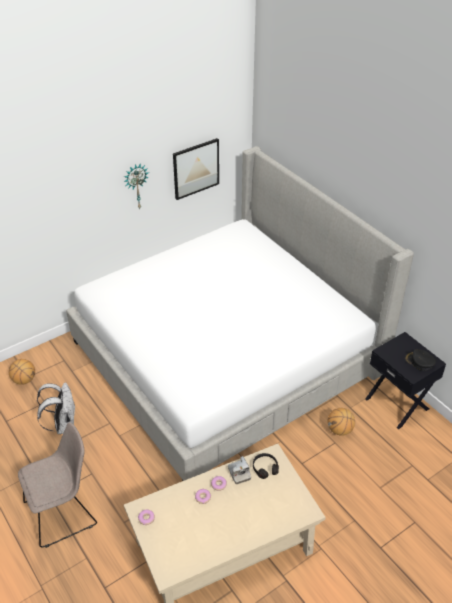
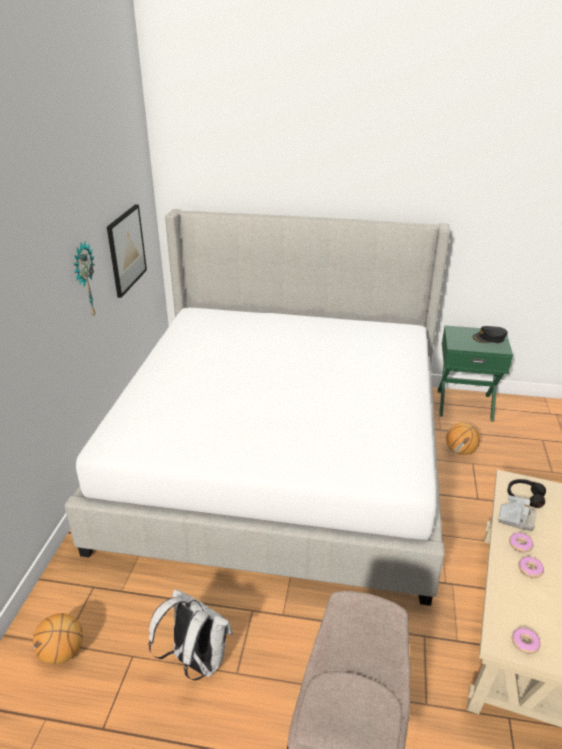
camera: 45 degrees left, 10 degrees down
black nightstand [365,332,446,429] -> green nightstand [438,325,513,422]

